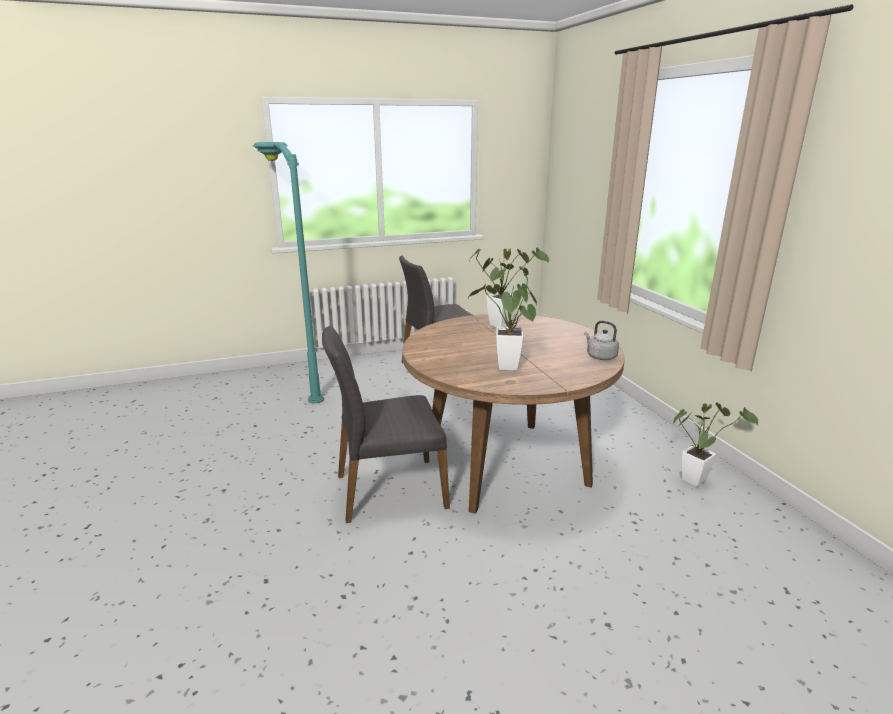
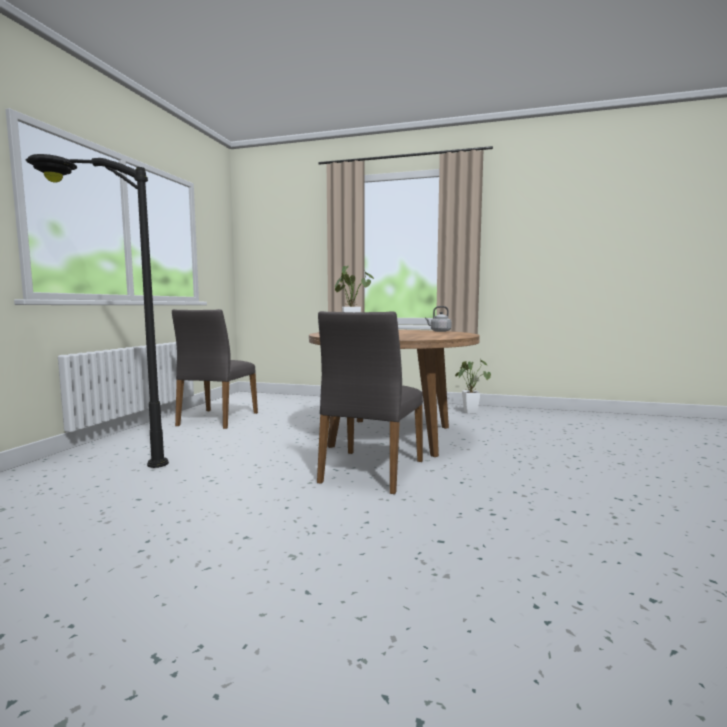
camera: 55 degrees left, 15 degrees down
turquoise floor lamp [252,142,324,403] -> black floor lamp [26,154,169,468]
potted plant [468,267,537,371] -> none

